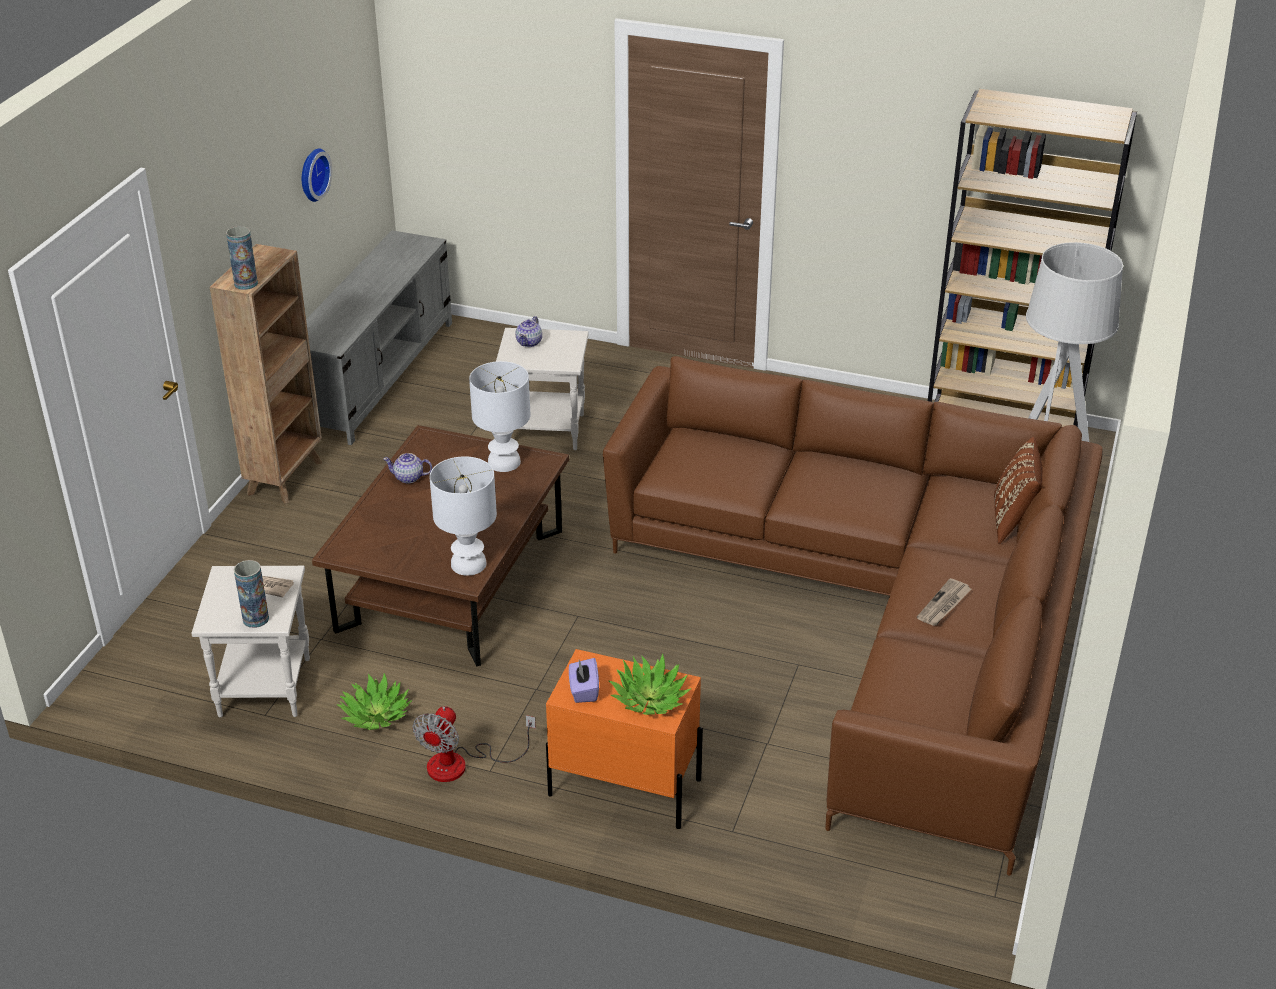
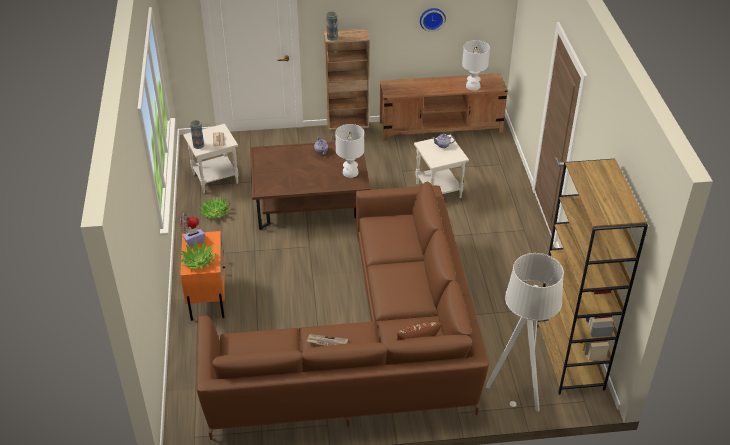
camera: 65 degrees right, 5 degrees up
grey tv stand [306,230,452,445] -> brown tv stand [380,73,508,140]
white table lamp [430,456,497,576] -> white table lamp moved to [462,40,490,91]

